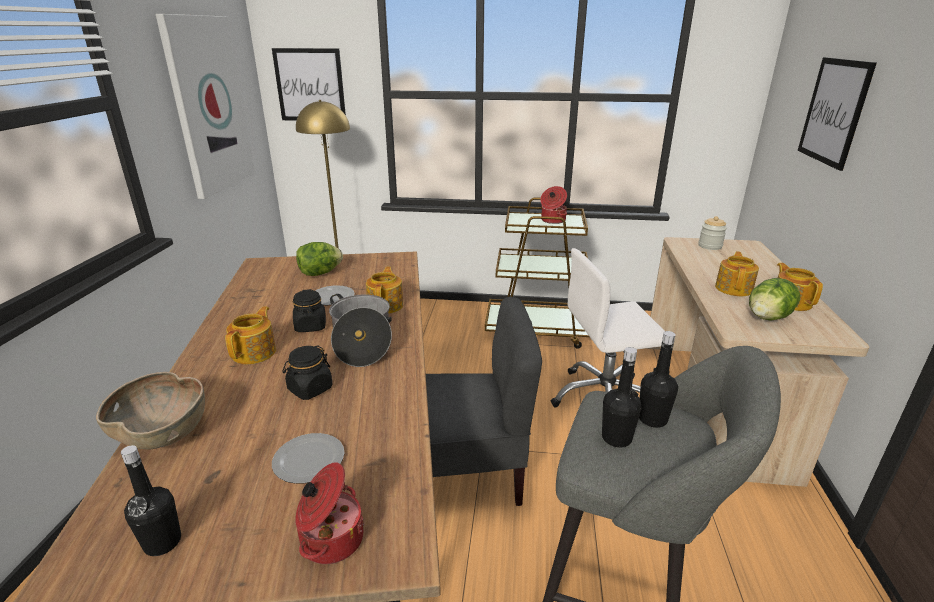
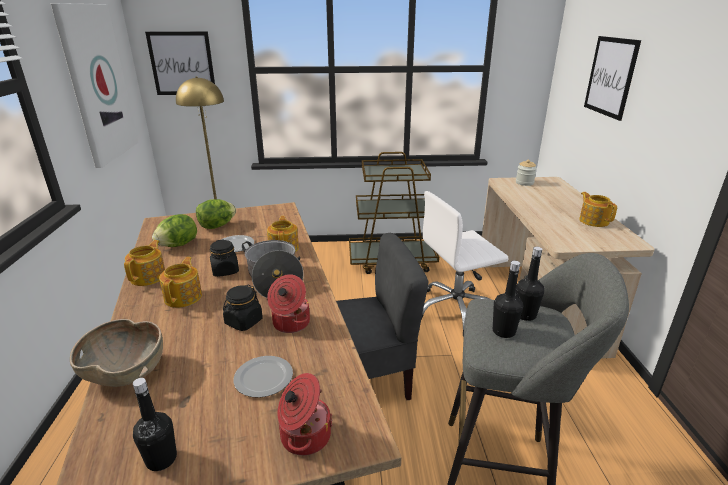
camera: 10 degrees left, 0 degrees up
cooking pot [540,186,567,224] -> cooking pot moved to [267,274,310,333]
teapot [715,251,759,296] -> teapot moved to [124,240,165,286]
lettuce [749,278,800,321] -> lettuce moved to [152,214,197,247]

